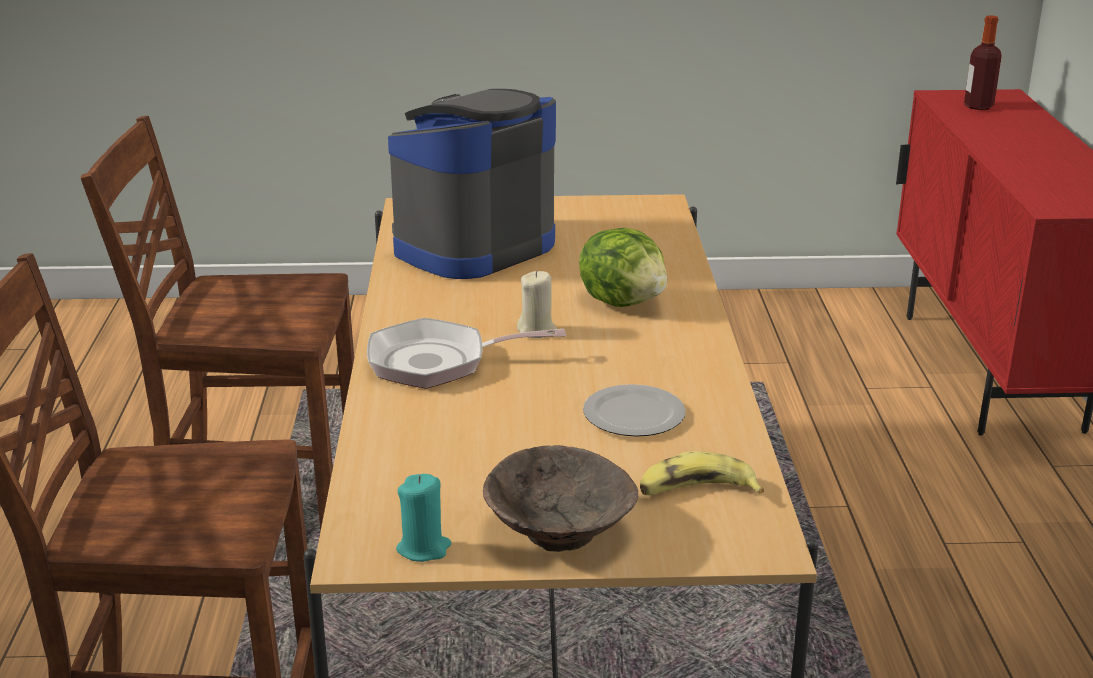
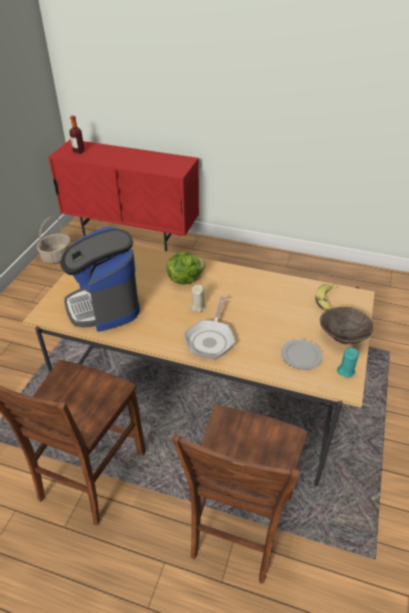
camera: 70 degrees left, 15 degrees up
plate [583,384,686,437] -> plate moved to [281,339,323,370]
none -> basket [37,216,71,264]

